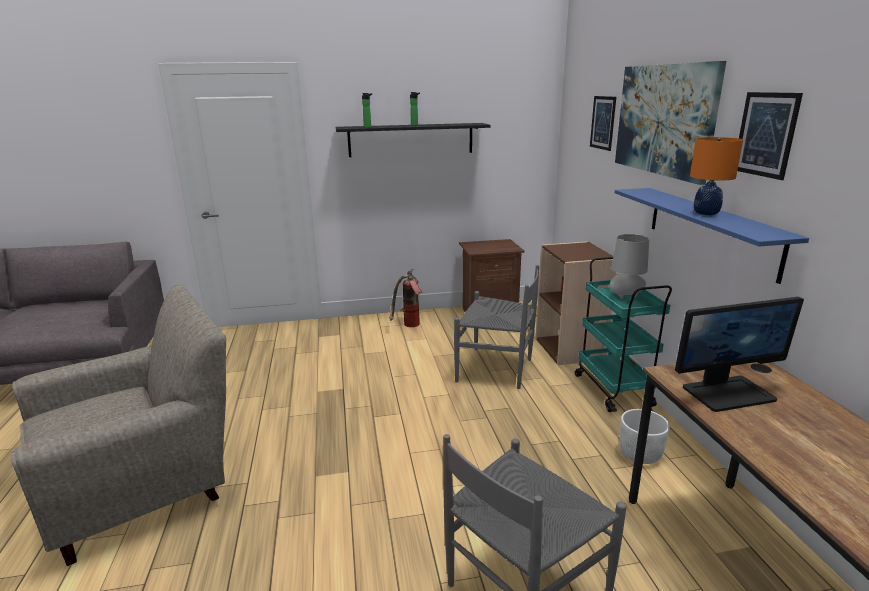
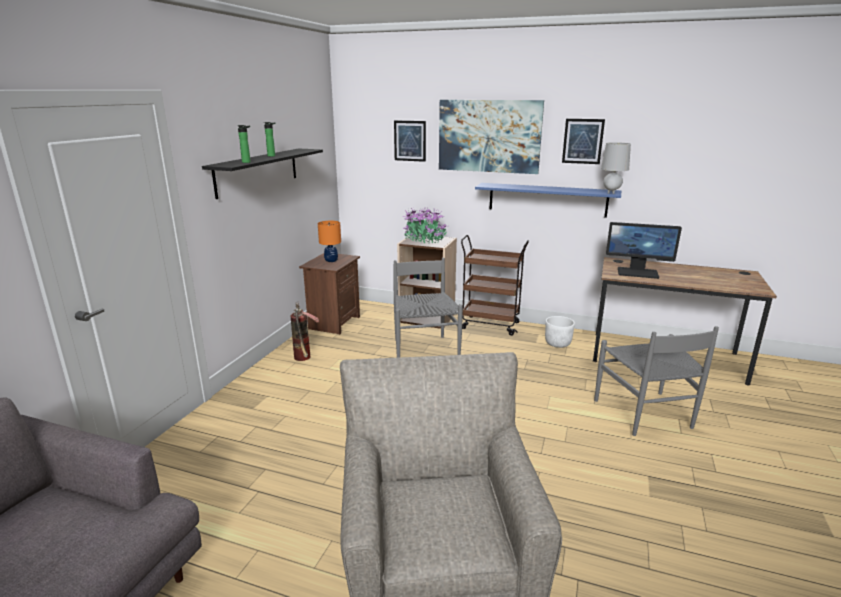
camera: 60 degrees left, 0 degrees up
grey chair [454,265,539,389] -> grey chair turned 60 degrees counterclockwise [394,258,463,358]
turquoise cart [575,257,672,412] -> brown cart [461,235,529,336]
grey table lamp [609,234,649,299] -> grey table lamp moved to [601,142,631,194]
monitor [675,297,804,412] -> monitor turned 90 degrees clockwise [606,222,682,279]
orange table lamp [690,137,743,215] -> orange table lamp moved to [318,221,341,262]
none -> potted plant [402,206,447,243]

